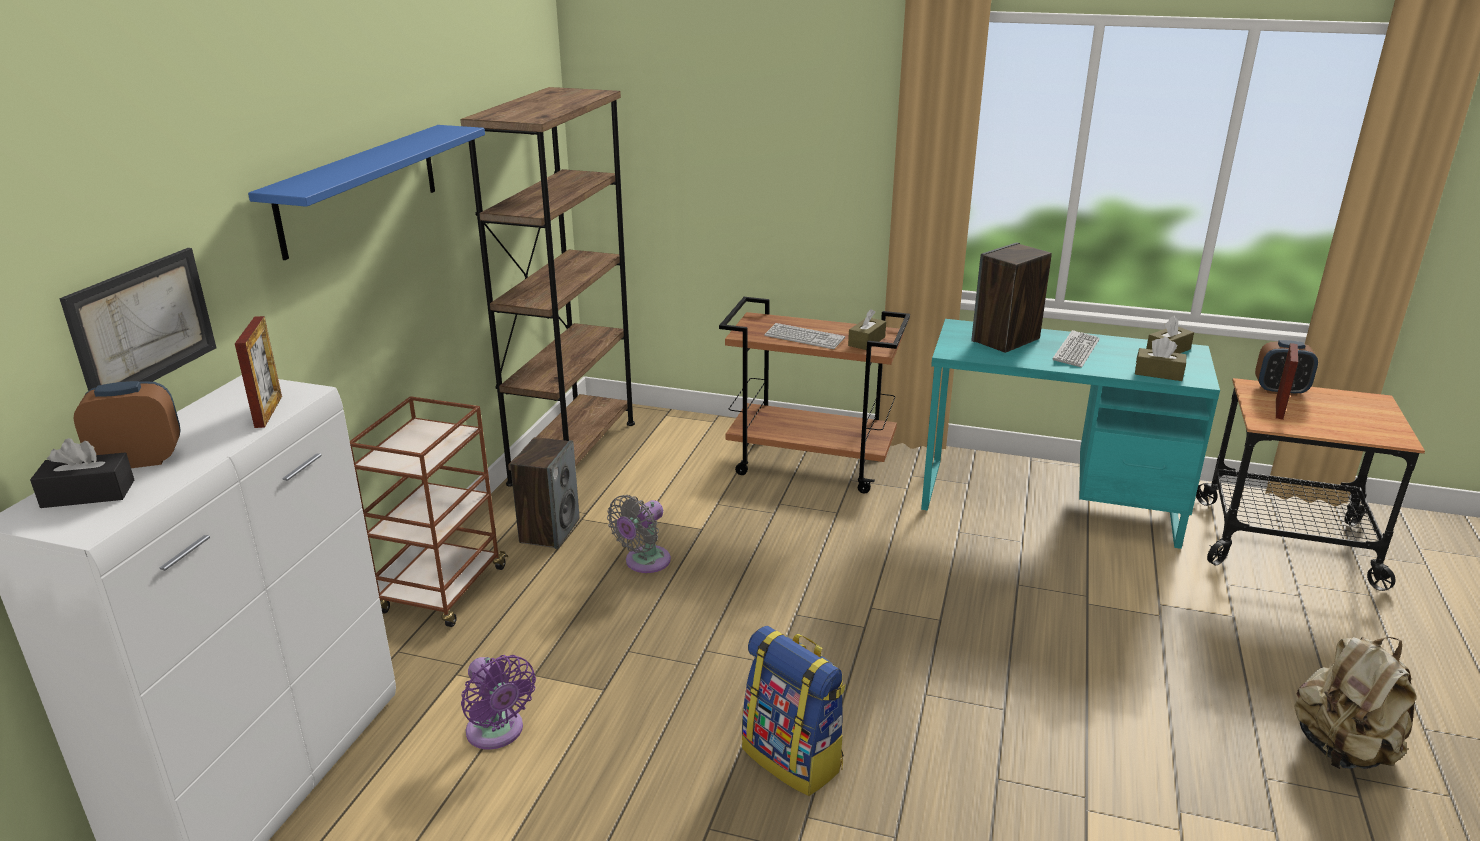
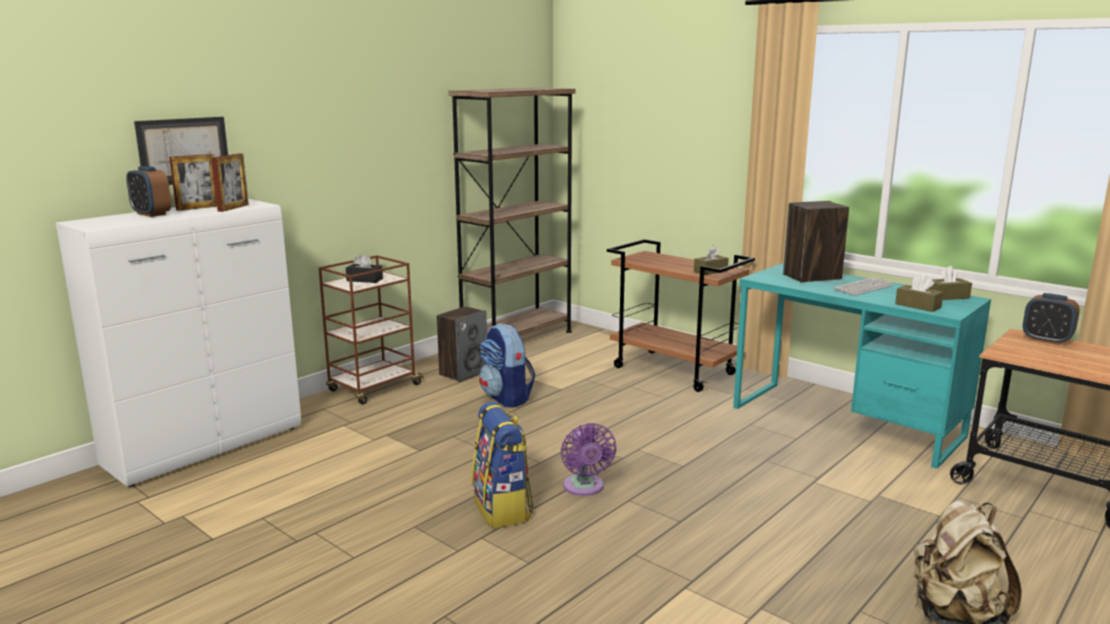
camera: 25 degrees right, 10 degrees down
black tissue box [30,438,134,508] -> black tissue box moved to [346,254,383,283]
alarm clock [74,381,181,468] -> alarm clock turned 150 degrees counterclockwise [126,166,171,217]
blue shelf [248,125,485,260] -> none
purple fan [461,655,536,750] -> purple fan moved to [561,423,616,496]
grey fan [607,495,671,573] -> backpack [479,323,535,408]
keyboard [764,323,845,349] -> none
picture frame [1276,343,1298,420] -> picture frame moved to [169,154,217,211]

